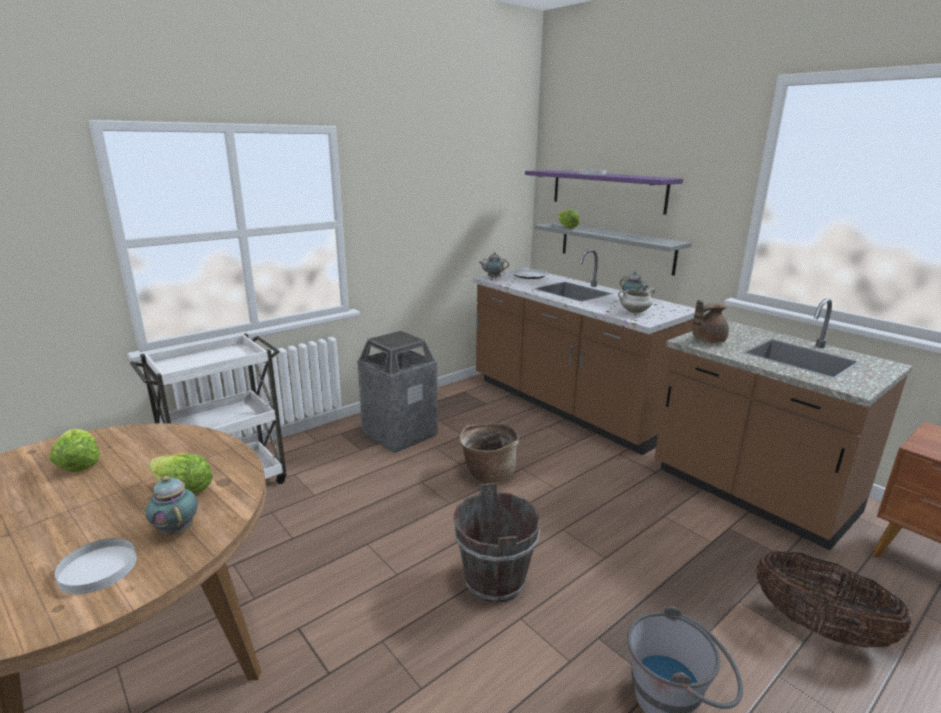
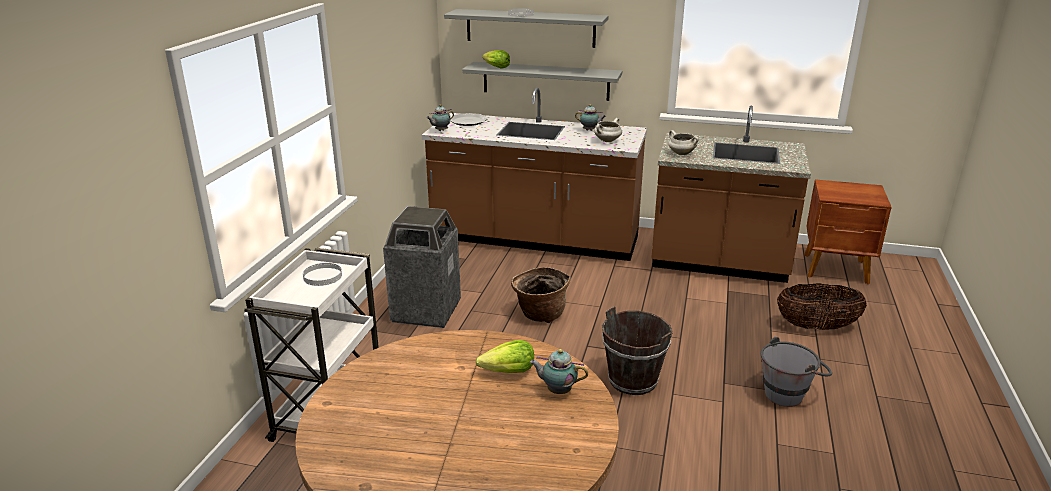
camera: 35 degrees left, 5 degrees up
lettuce [50,428,100,472] -> none
white plate [55,538,137,594] -> white plate moved to [303,263,342,286]
purple shelf [525,170,683,215] -> grey shelf [444,9,608,48]
brown teapot [693,300,729,343] -> white cooking pot [668,130,699,155]

